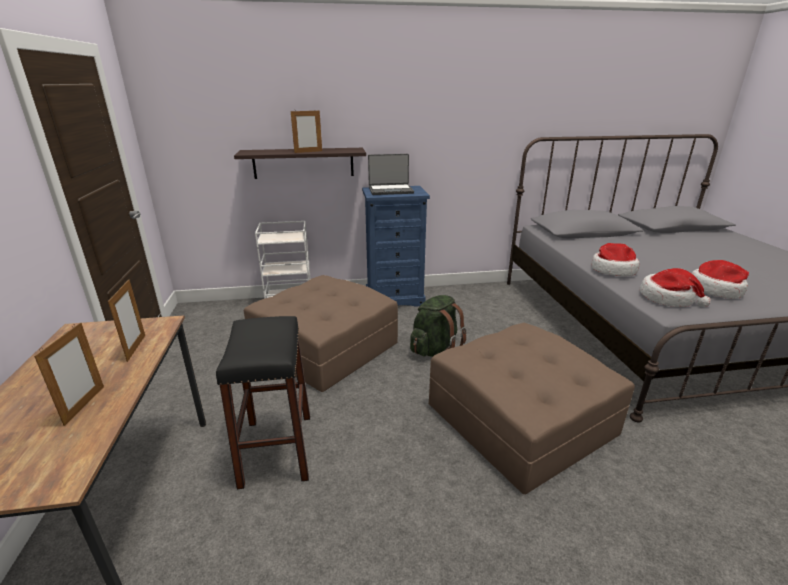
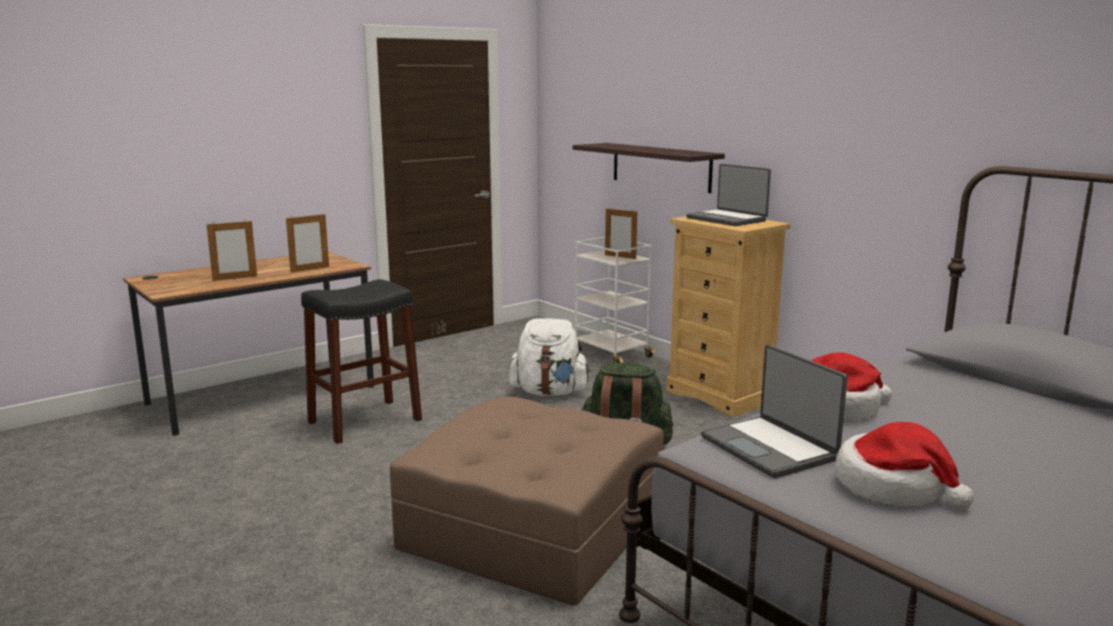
camera: 60 degrees right, 10 degrees down
brown ottoman [244,275,398,392] -> white backpack [509,318,591,396]
picture frame [291,109,322,153] -> picture frame moved to [605,207,637,259]
blue dresser [362,186,430,307] -> beige dresser [666,216,790,417]
hat [640,268,711,307] -> laptop [701,345,848,478]

